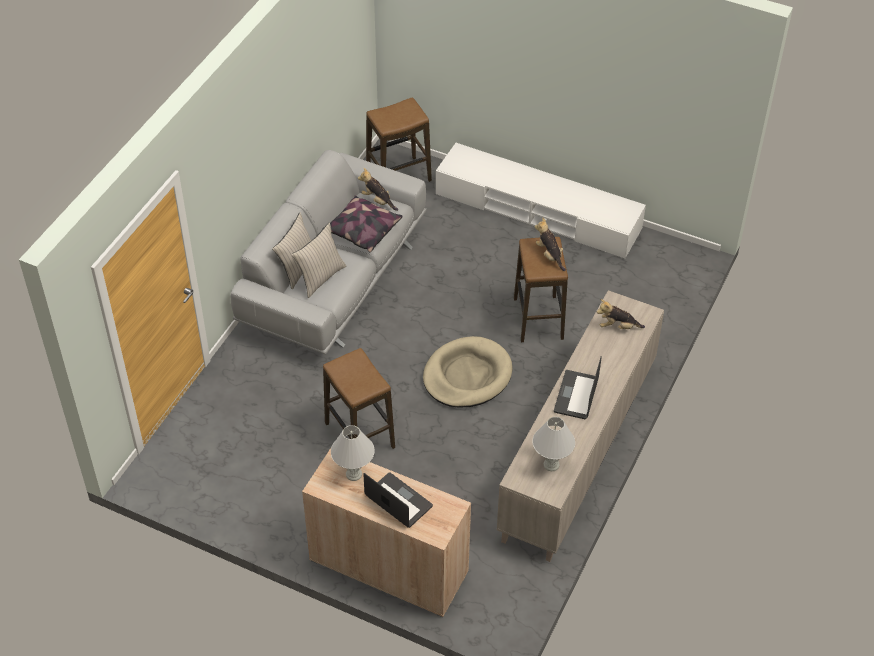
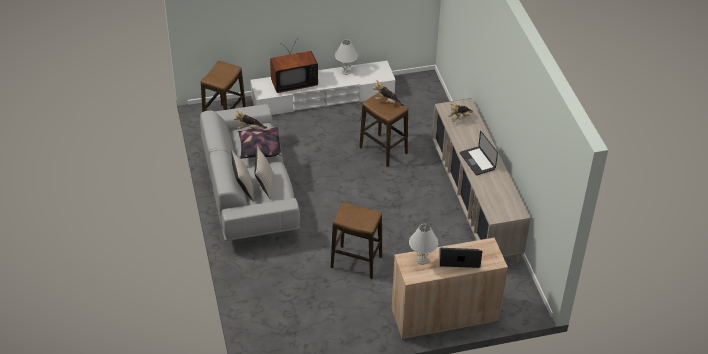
camera: 40 degrees left, 5 degrees down
beige dog bed [423,336,513,408] -> none
white table lamp [532,417,575,471] -> white table lamp moved to [335,39,358,75]
none -> television [270,38,318,93]

